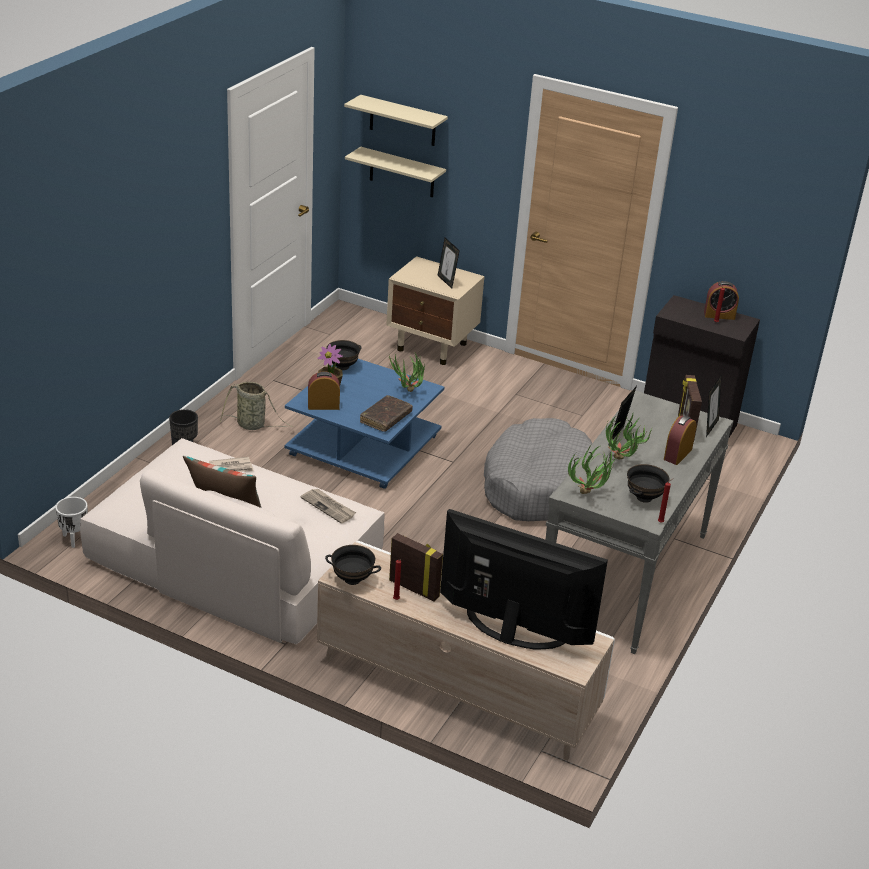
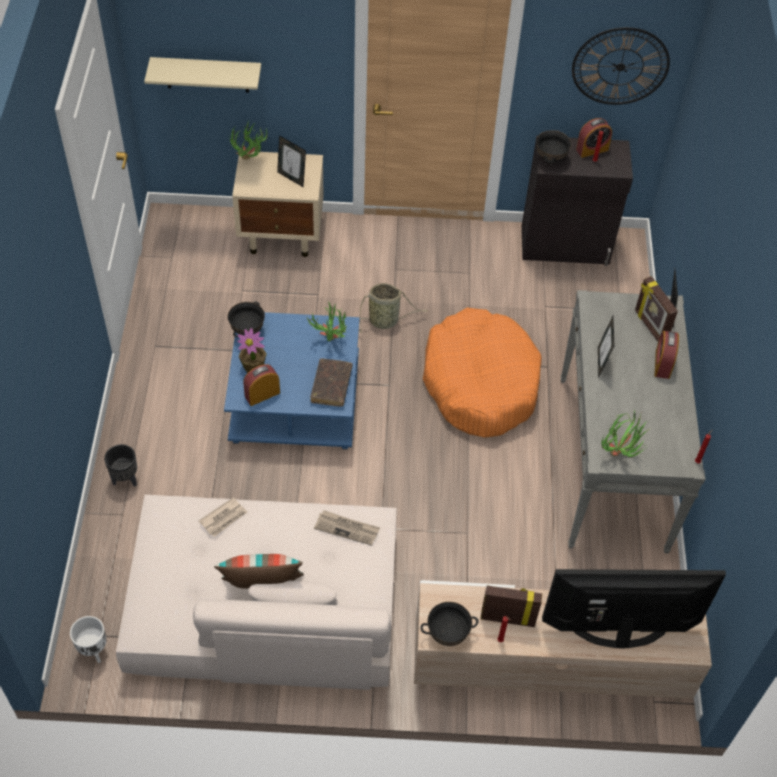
camera: 25 degrees left, 20 degrees up
basket [220,382,293,430] -> basket moved to [359,283,428,333]
beige shelf [344,95,448,146] -> none
grey dog bed [484,418,592,521] -> orange dog bed [423,308,542,438]
potted plant [606,412,653,460] -> potted plant moved to [229,121,268,159]
black bowl [627,464,670,503] -> black bowl moved to [536,130,572,164]
none -> wall clock [572,27,670,105]

